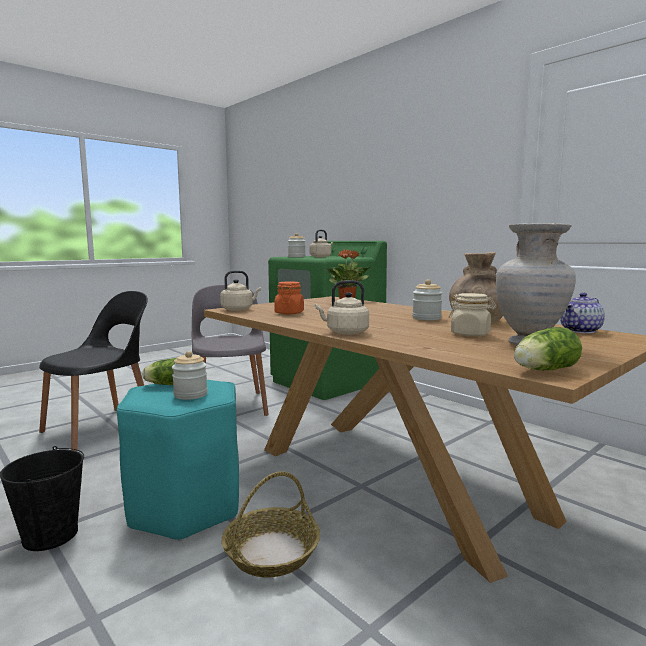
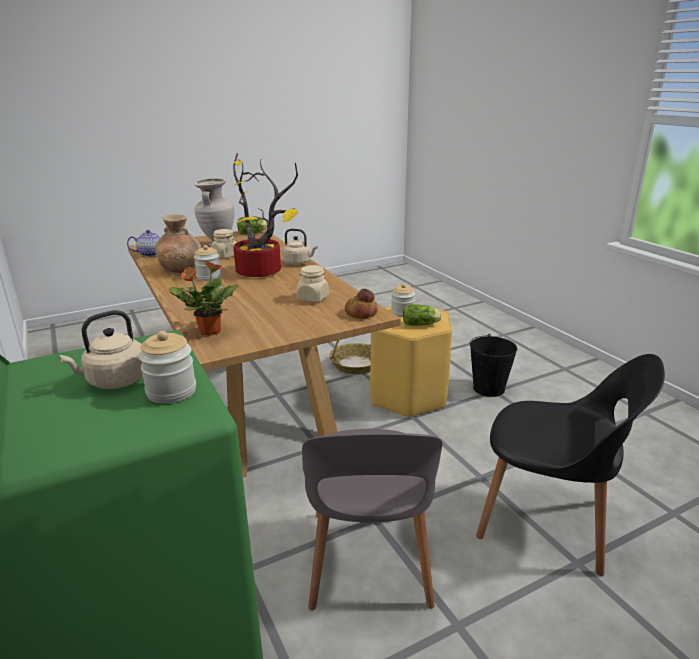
camera: 165 degrees left, 15 degrees up
black chair [39,291,148,451] -> black chair turned 120 degrees counterclockwise [476,354,665,576]
turquoise stool [117,380,239,541] -> yellow stool [370,304,452,418]
beige kettle [220,270,261,311] -> bread [345,289,378,319]
orange jar [274,281,304,314] -> beige jar [296,265,329,302]
none -> potted plant [233,153,298,277]

